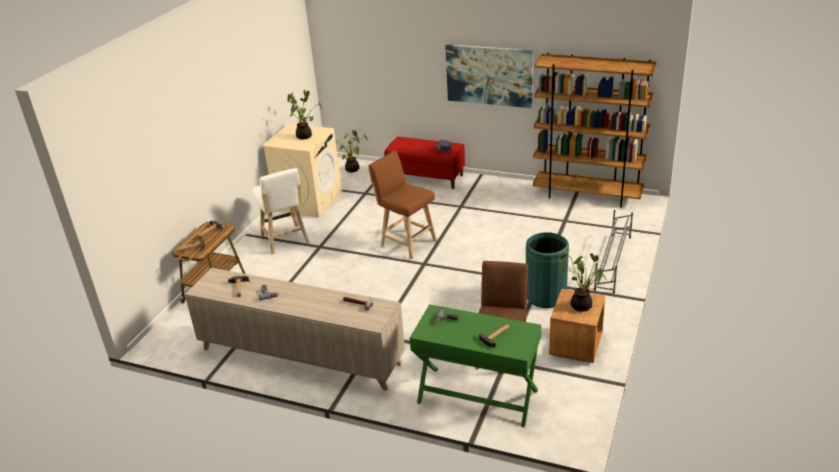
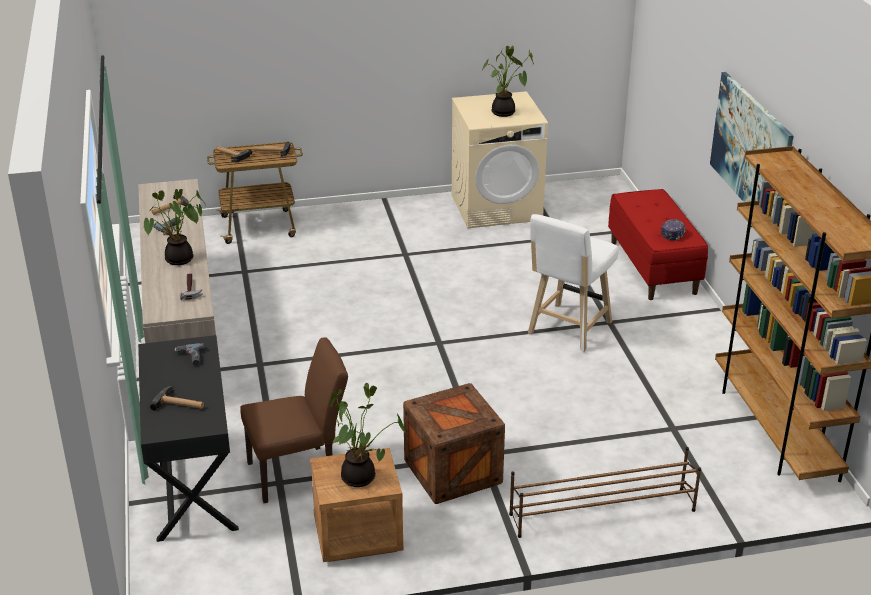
camera: 55 degrees right, 0 degrees up
white stool [252,168,309,254] -> white stool moved to [528,214,619,352]
potted plant [336,130,368,172] -> potted plant moved to [143,189,206,265]
brown stool [368,151,437,259] -> none
green desk [410,304,541,428] -> black desk [138,335,239,542]
green trash can [526,232,569,308] -> crate [403,383,505,504]
grey shoe rack [594,210,633,294] -> brown shoe rack [509,447,701,538]

